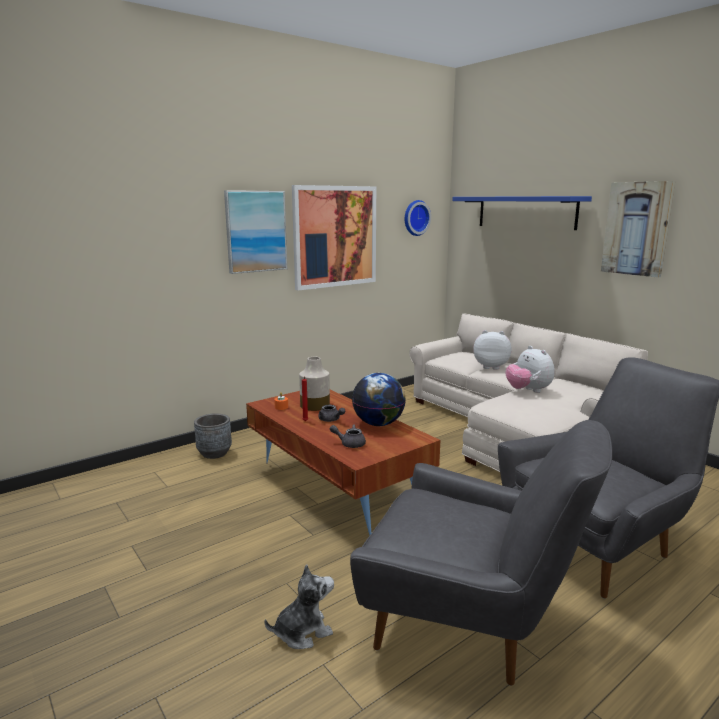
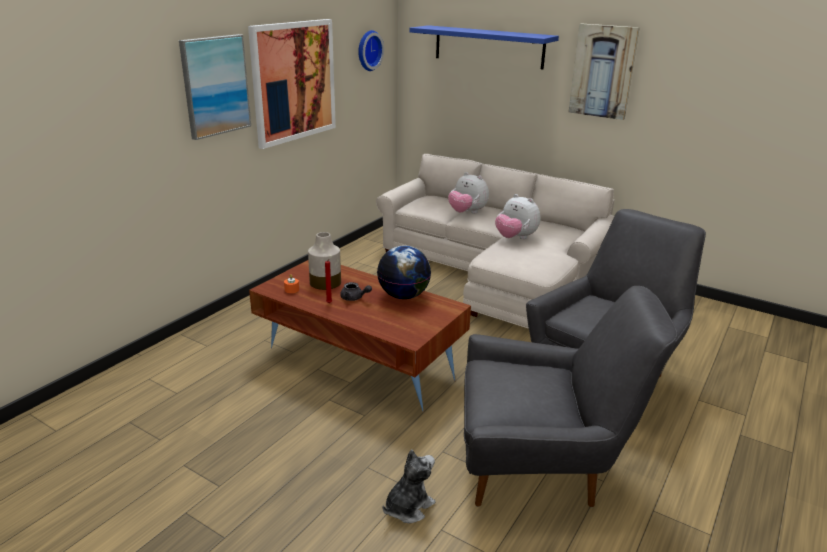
camera: 20 degrees left, 10 degrees up
grey planter [194,413,232,459] -> none
grey teapot [330,425,366,448] -> none
plush toy [473,330,512,370] -> plush toy turned 135 degrees counterclockwise [448,172,489,214]

